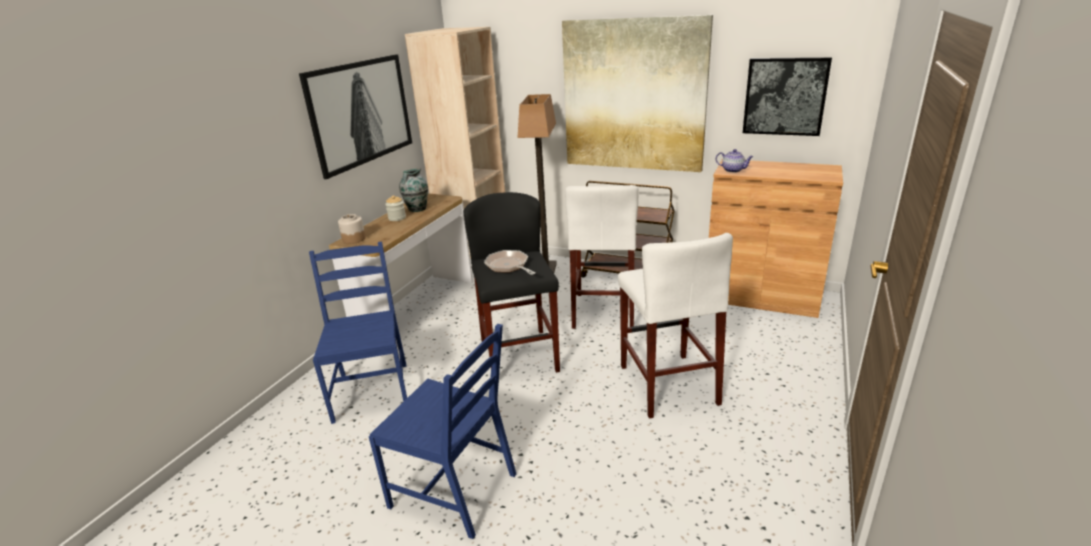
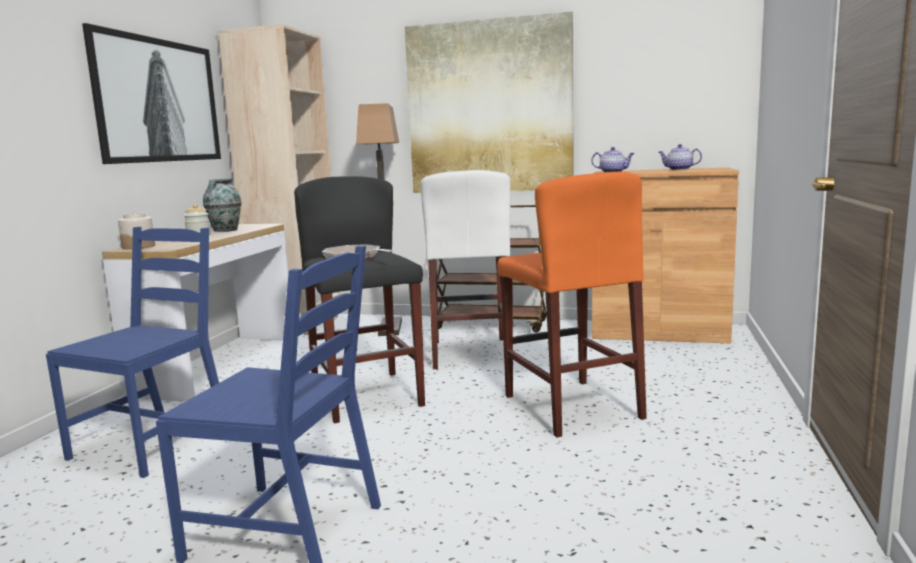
camera: 10 degrees left, 15 degrees down
blue chair [309,242,407,424] -> blue chair turned 45 degrees clockwise [46,227,219,478]
white stool [618,233,733,419] -> orange stool [498,172,647,437]
picture [743,57,832,136] -> none
none -> teapot [659,144,702,170]

